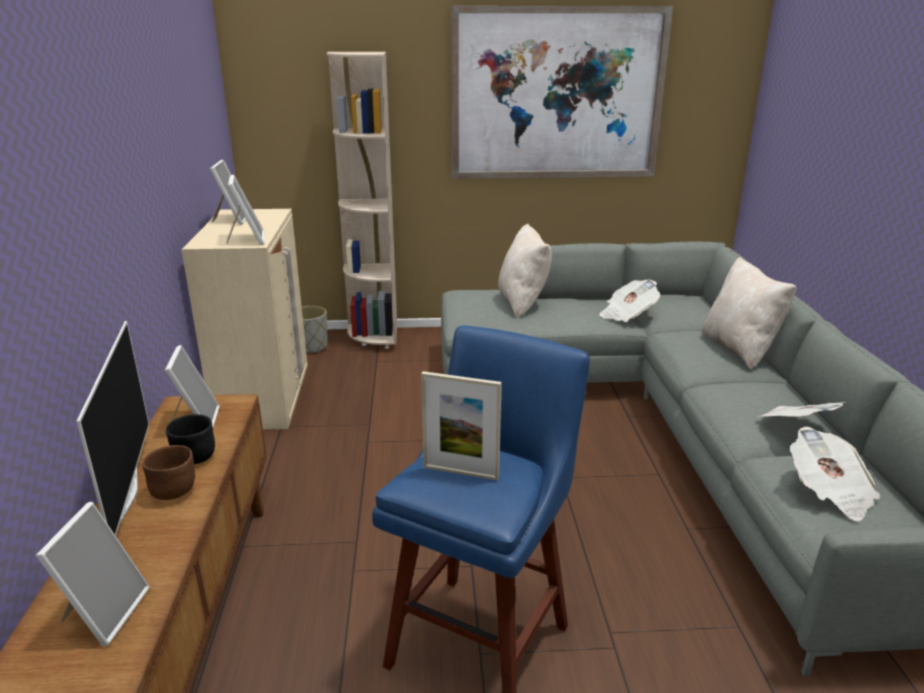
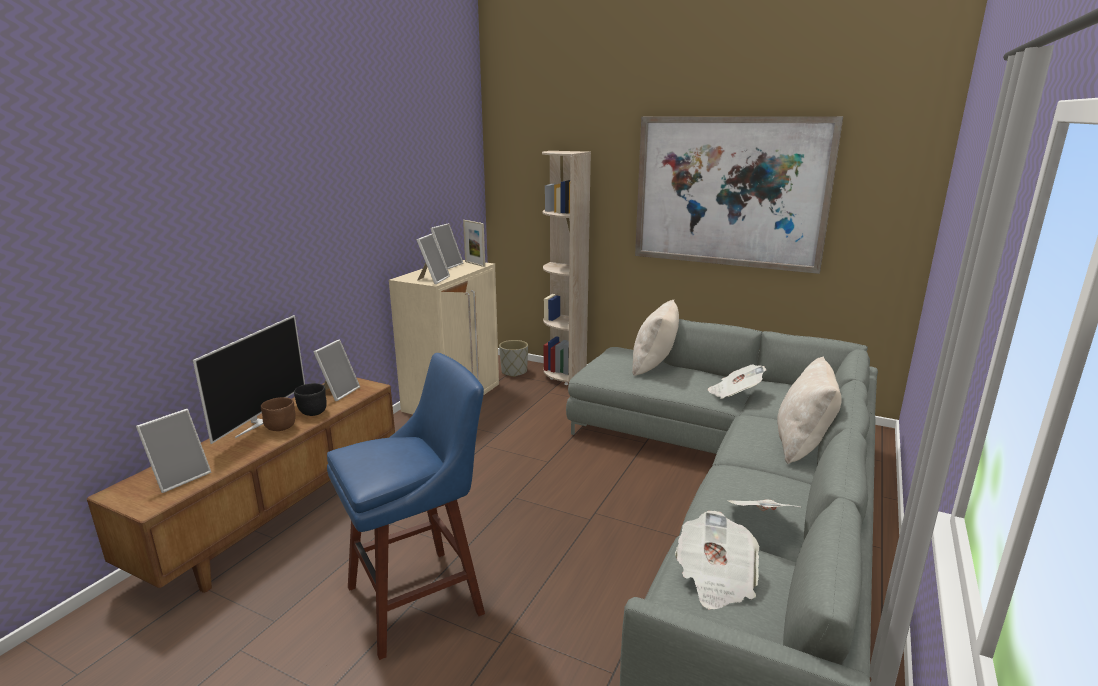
camera: 30 degrees right, 5 degrees down
picture frame [421,371,502,480] -> picture frame moved to [463,220,485,267]

